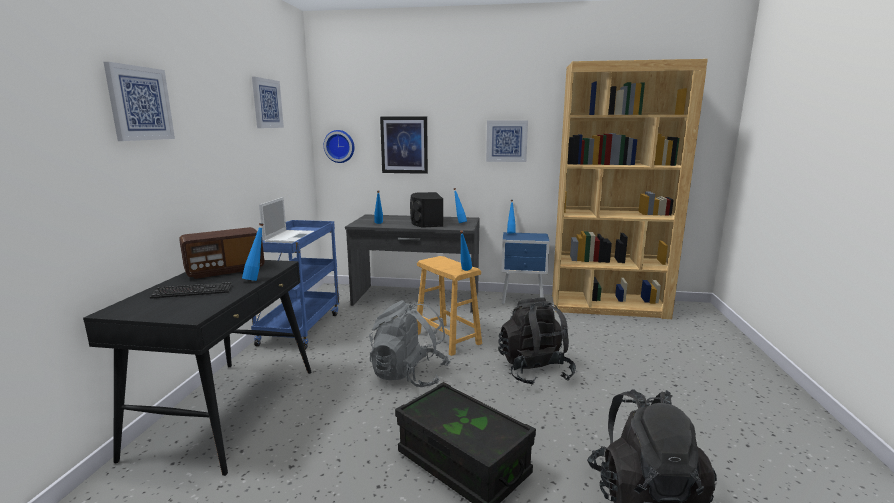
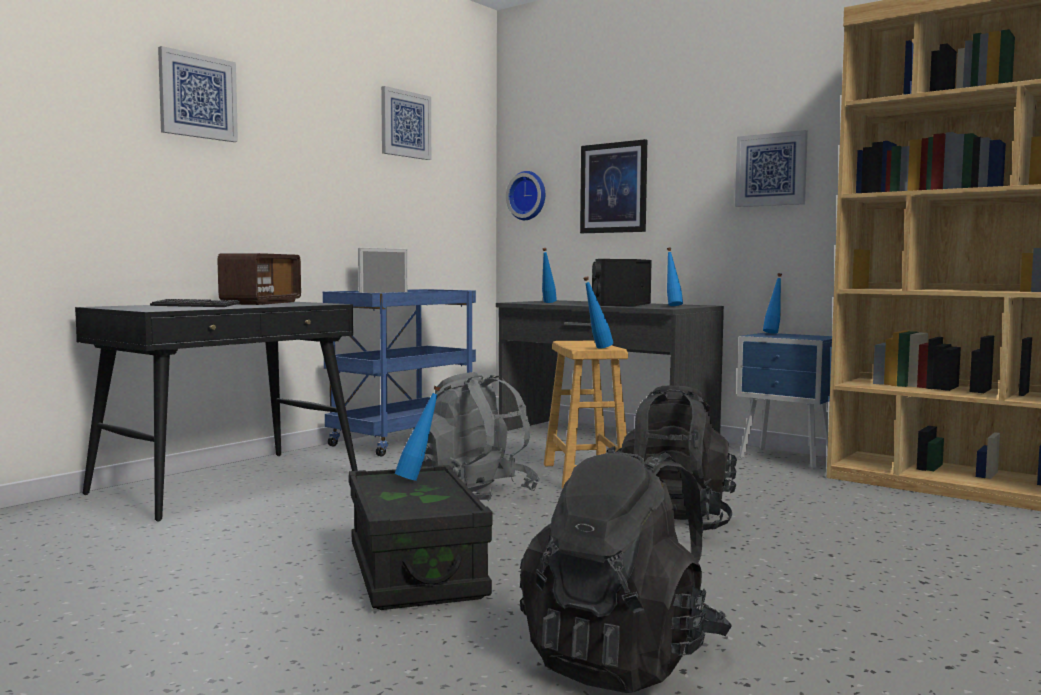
camera: 30 degrees right, 10 degrees down
radio [179,227,265,279] -> radio turned 75 degrees counterclockwise [217,253,301,305]
blue bottle [242,223,264,281] -> blue bottle moved to [395,386,440,481]

